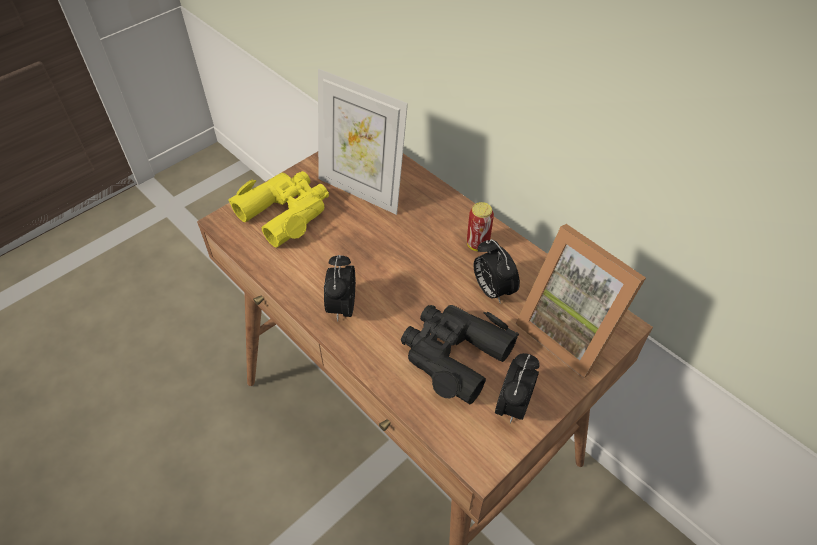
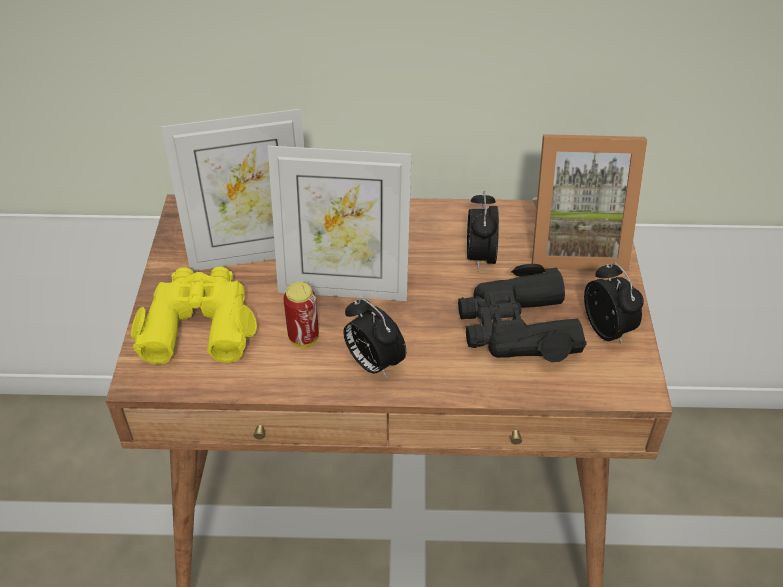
camera: 45 degrees left, 5 degrees down
can [467,202,494,251] -> can moved to [283,282,319,347]
alarm clock [474,239,520,304] -> alarm clock turned 75 degrees clockwise [467,191,499,271]
none -> picture frame [268,146,411,301]

